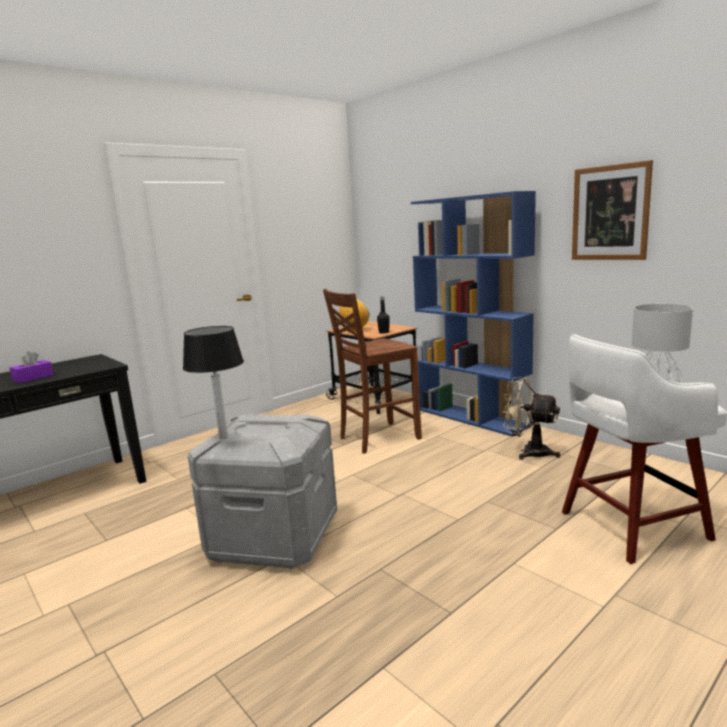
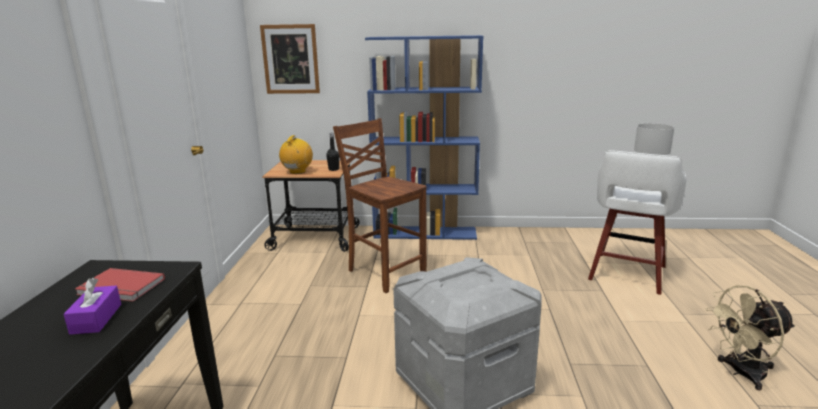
camera: 45 degrees left, 5 degrees up
table lamp [183,326,244,439] -> none
brown chair [323,289,422,454] -> brown chair turned 120 degrees clockwise [333,118,427,293]
beige fan [502,377,560,460] -> beige fan moved to [705,285,796,390]
picture [572,160,653,260] -> picture moved to [260,24,320,94]
none -> red book [75,268,165,302]

